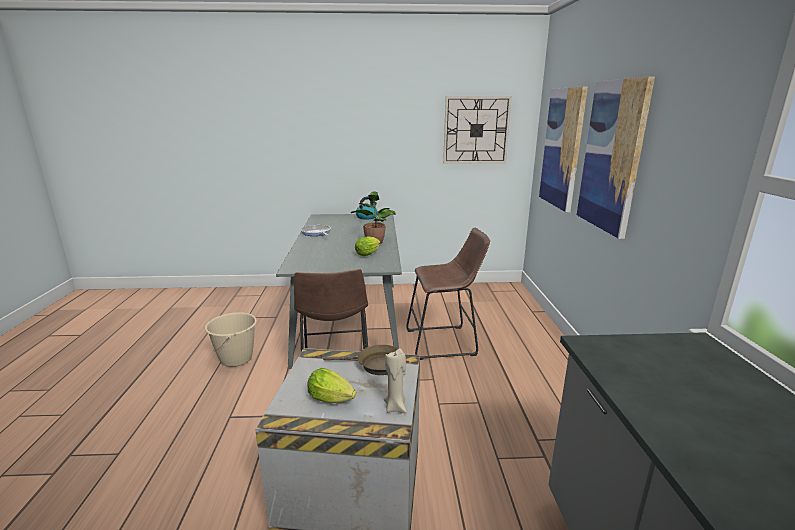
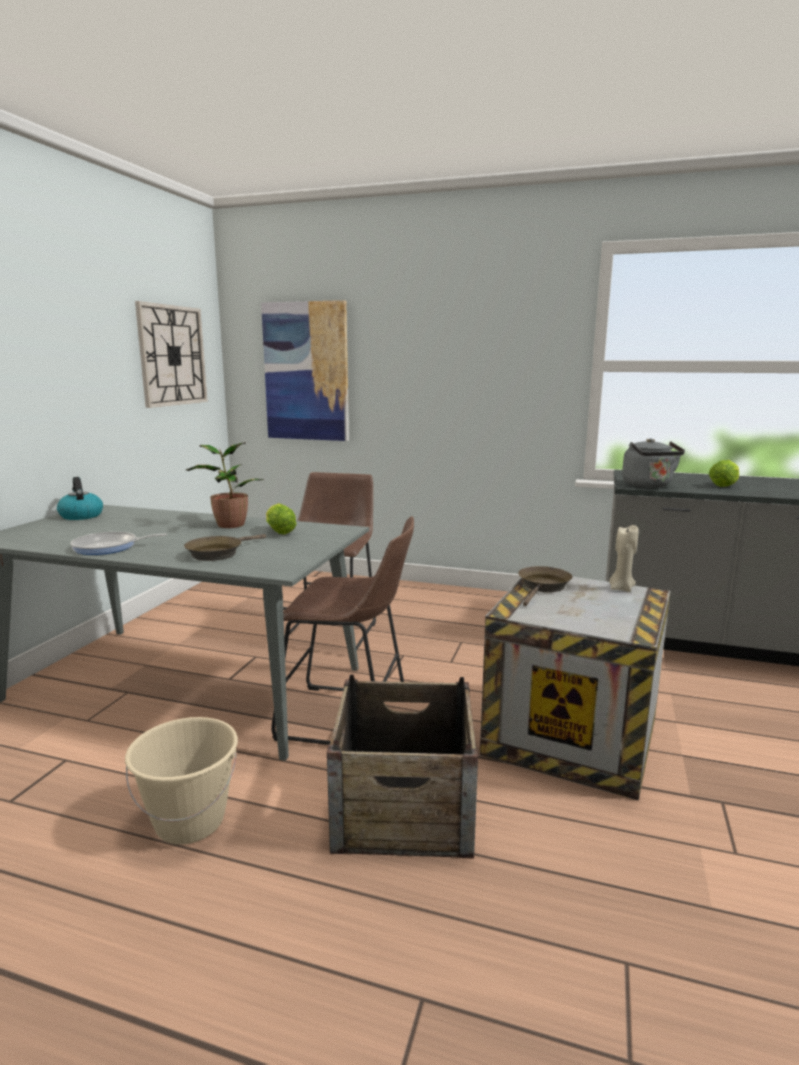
camera: 70 degrees left, 5 degrees down
lettuce [308,368,356,403] -> lettuce moved to [708,460,739,487]
picture [577,76,655,239] -> none
none -> brown frying pan [184,534,266,561]
none -> crate [327,675,478,858]
none -> grey kettle [622,438,685,488]

